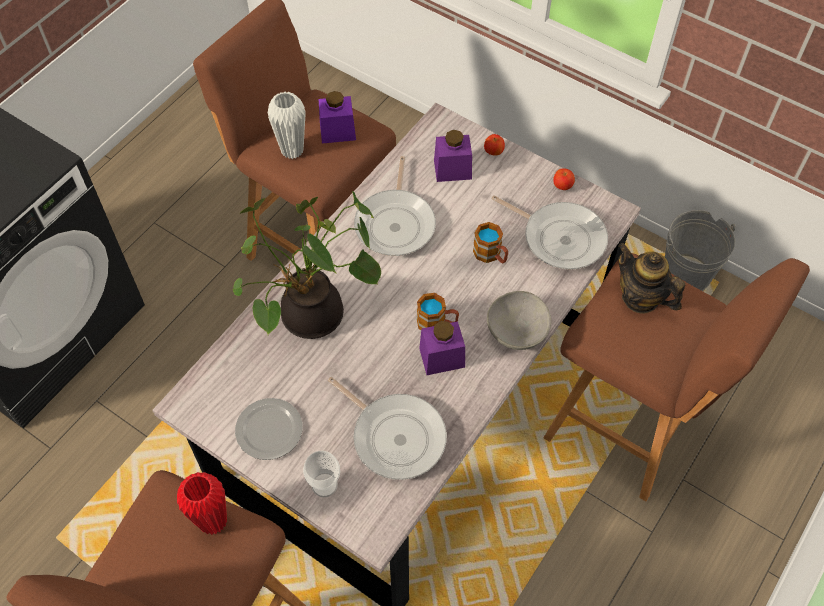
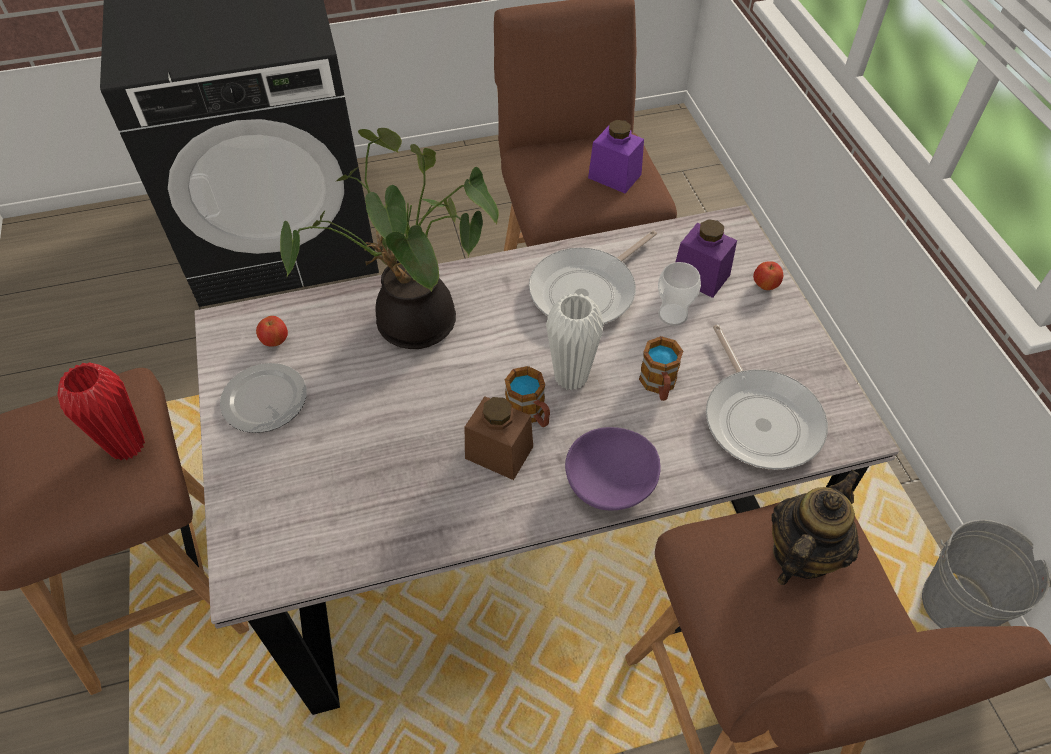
camera: 40 degrees right, 5 degrees down
white vase [268,92,306,159] -> white vase moved to [546,293,604,391]
cup [303,451,340,497] -> cup moved to [658,262,701,326]
frying pan [328,377,447,480] -> none
purple jar [419,321,465,375] -> brown jar [465,396,533,480]
grey bowl [487,291,551,350] -> purple bowl [565,427,661,510]
apple [553,168,575,190] -> apple moved to [256,316,288,346]
teapot [618,243,685,314] -> teapot turned 45 degrees clockwise [771,470,860,585]

